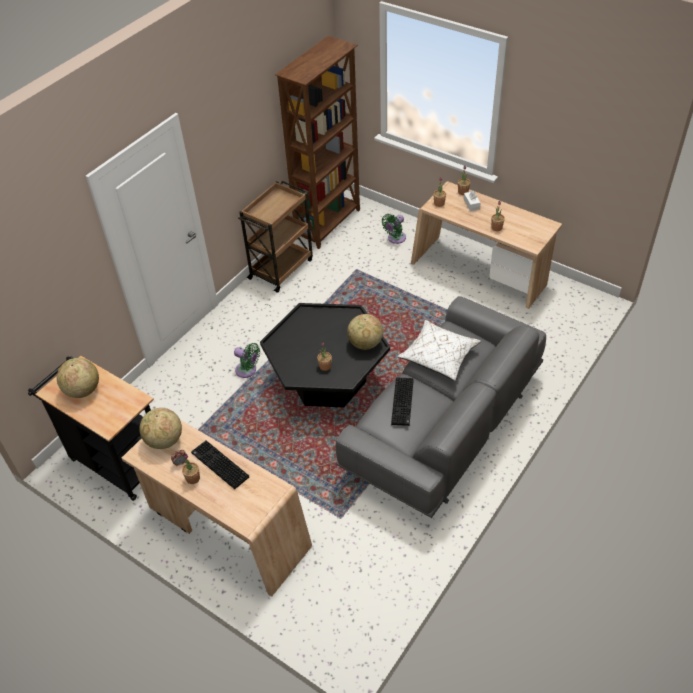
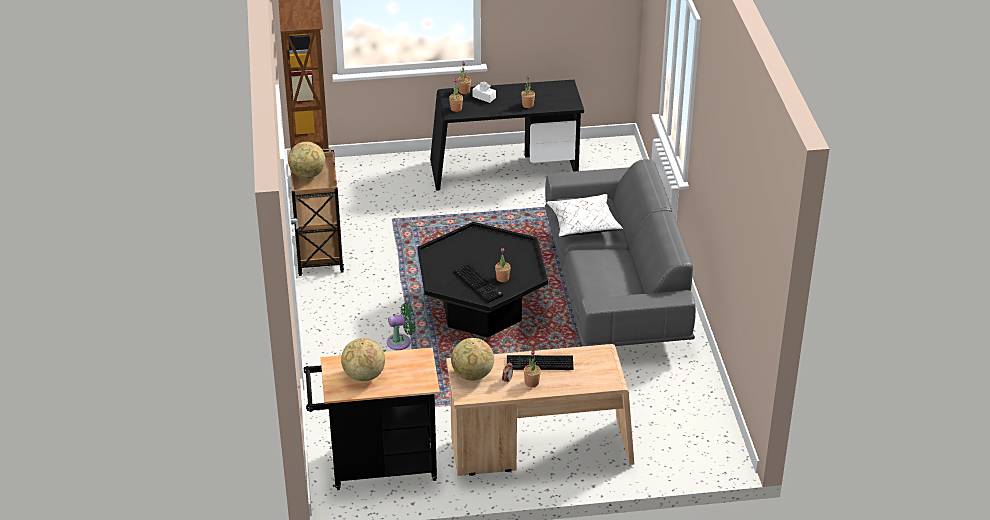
camera: 45 degrees left, 10 degrees down
globe [347,314,383,350] -> globe moved to [288,142,325,178]
green fan [381,214,406,244] -> none
keyboard [391,378,414,426] -> keyboard moved to [454,264,503,303]
beige desk [411,182,562,309] -> black desk [430,80,584,191]

